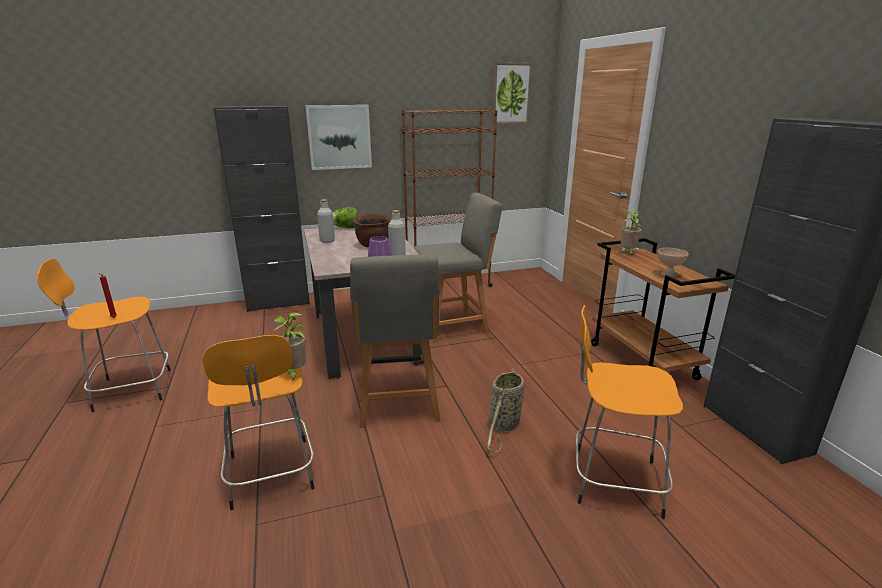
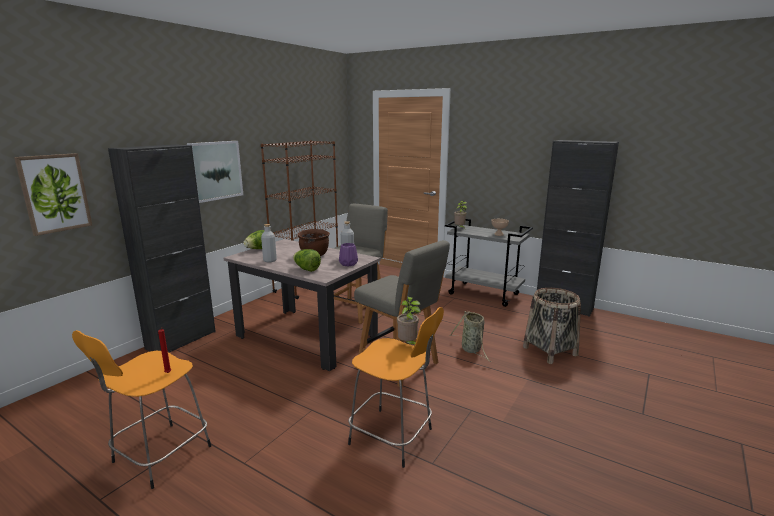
camera: 40 degrees left, 5 degrees down
picture [492,62,532,124] -> picture moved to [14,153,92,236]
orange stool [576,305,683,519] -> basket [523,288,581,364]
brown cart [591,238,735,380] -> grey cart [445,219,533,307]
none -> lettuce [293,249,321,272]

